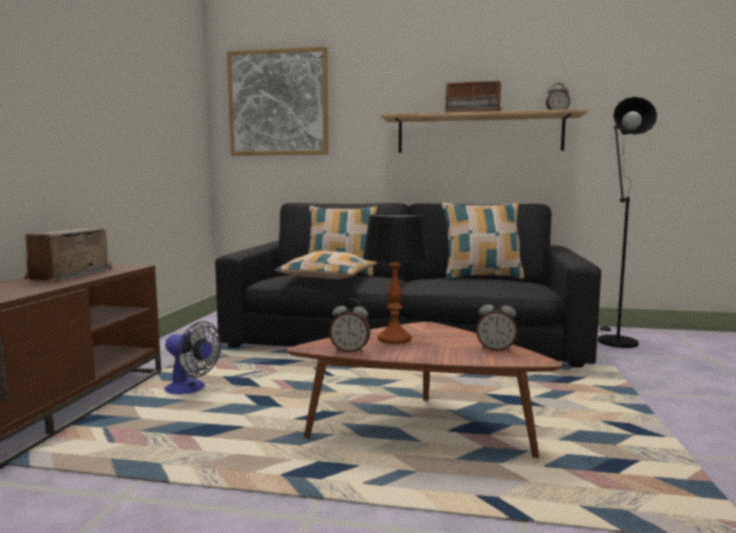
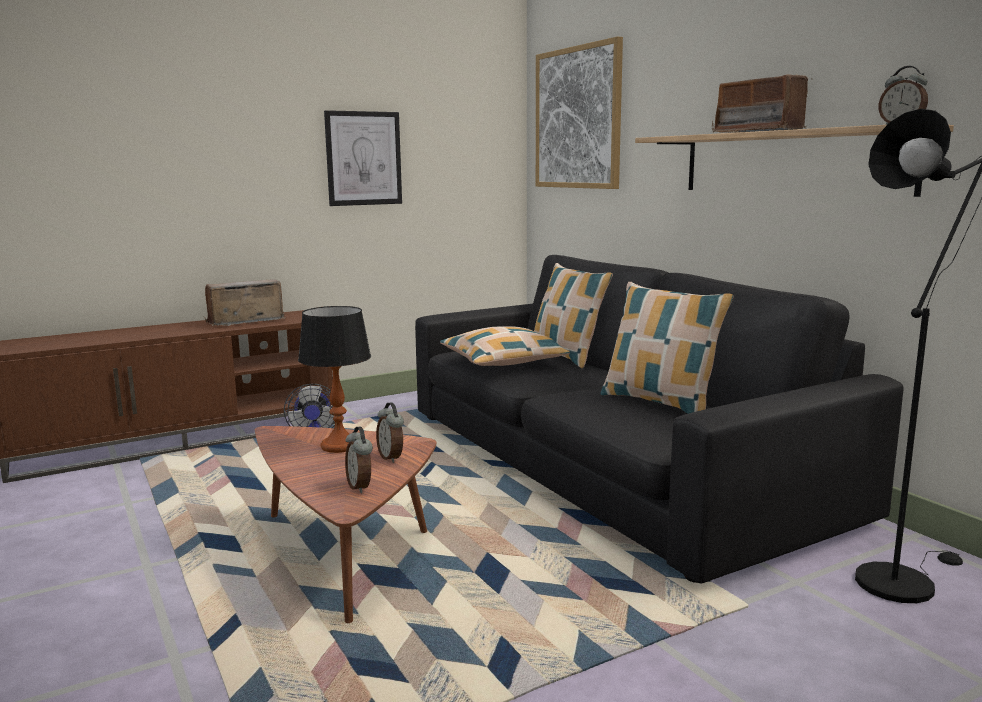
camera: 50 degrees right, 5 degrees up
alarm clock [329,299,371,353] -> alarm clock moved to [376,403,404,463]
none -> picture [324,110,402,206]

